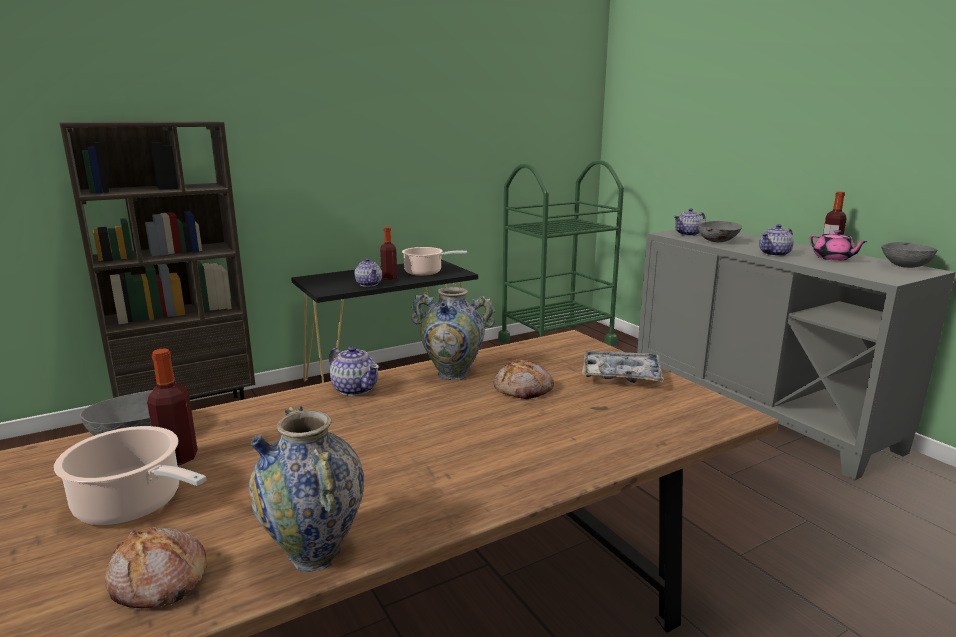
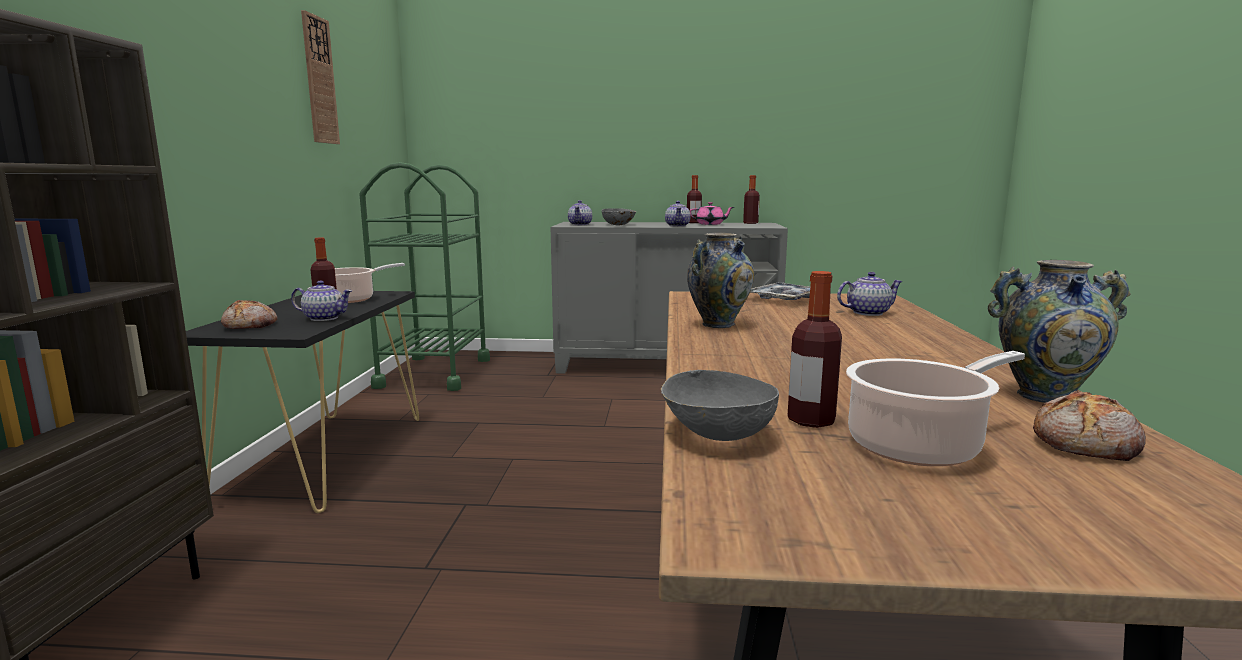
camera: 55 degrees left, 5 degrees down
teapot [329,346,379,396] -> teapot moved to [837,272,903,316]
bread [494,359,554,400] -> bread moved to [221,300,278,329]
grey bowl [881,242,937,268] -> bottle [743,175,760,224]
none -> wall clock [301,10,340,144]

